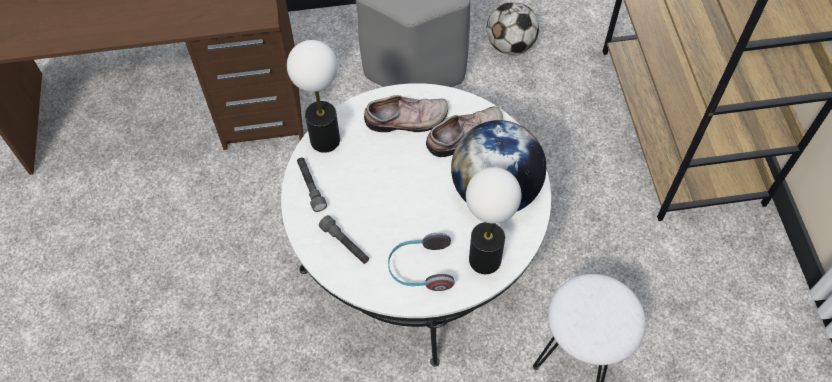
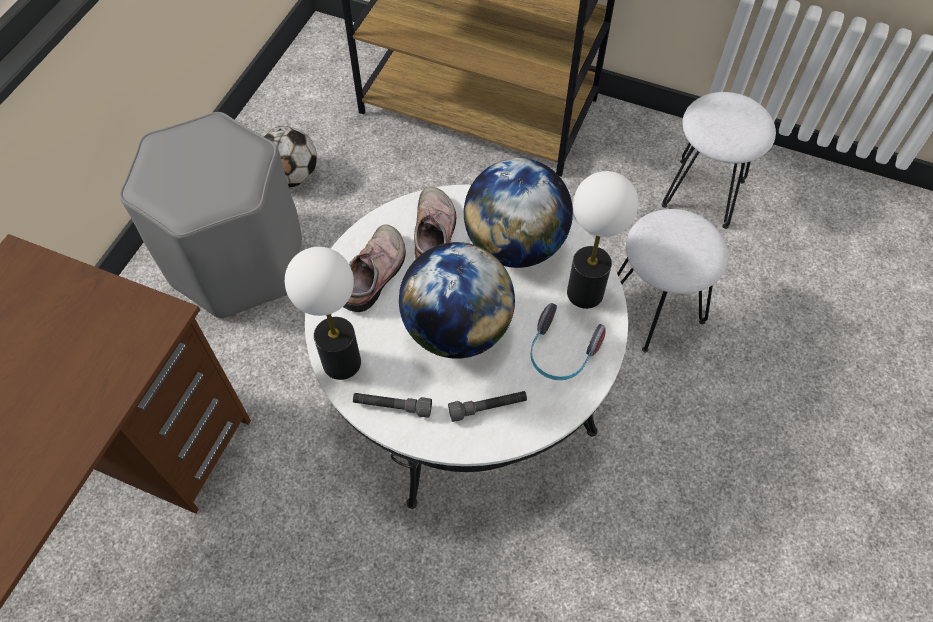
camera: 60 degrees left, 0 degrees up
none -> globe [399,242,515,359]
none -> white stool [662,92,776,229]

